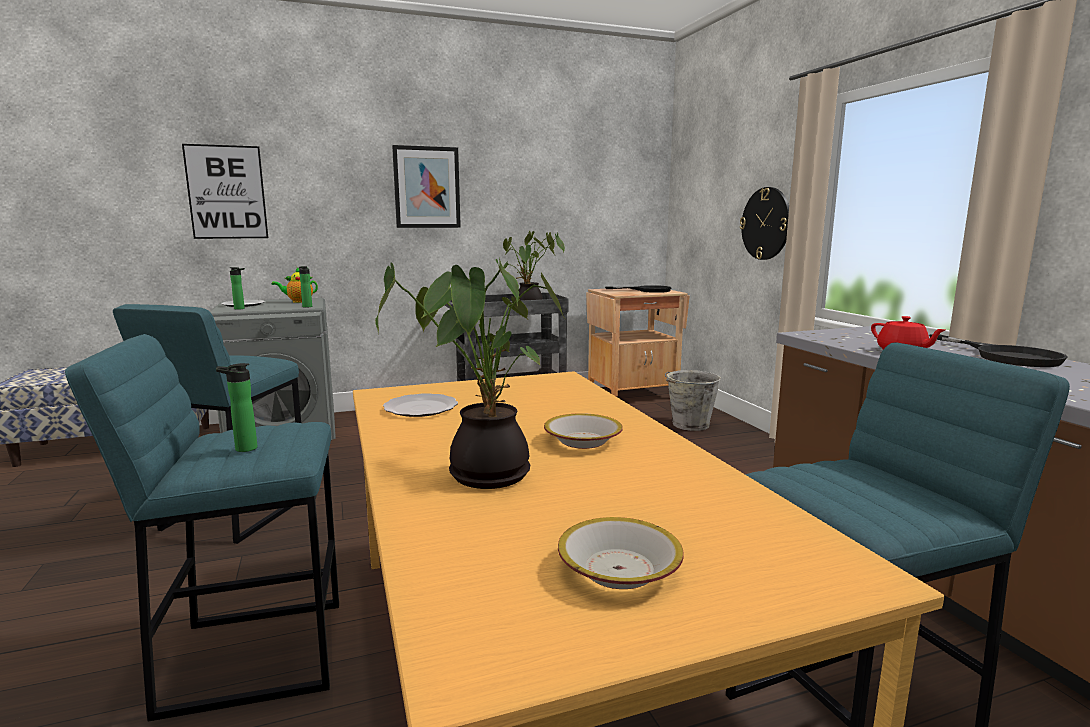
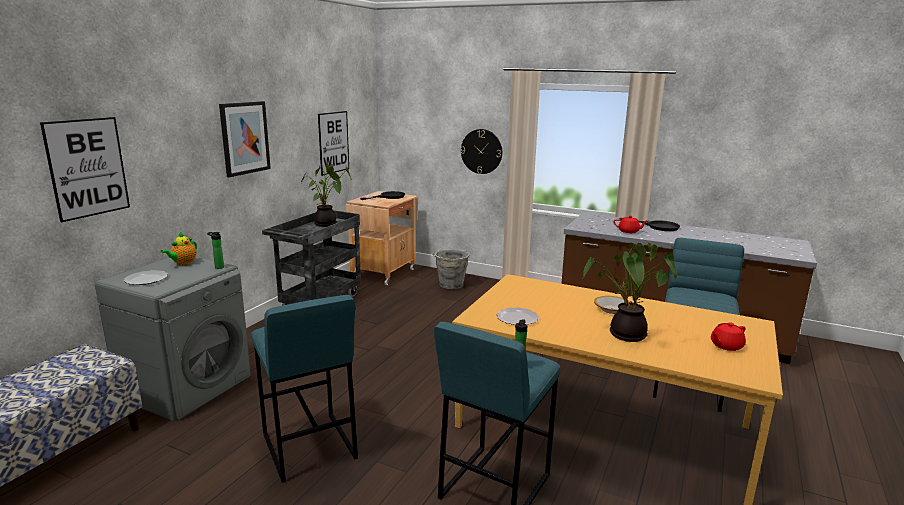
camera: 45 degrees left, 5 degrees up
bottle [230,267,245,310] -> none
bowl [558,517,684,589] -> red teapot [711,322,746,351]
none -> picture [318,111,349,176]

